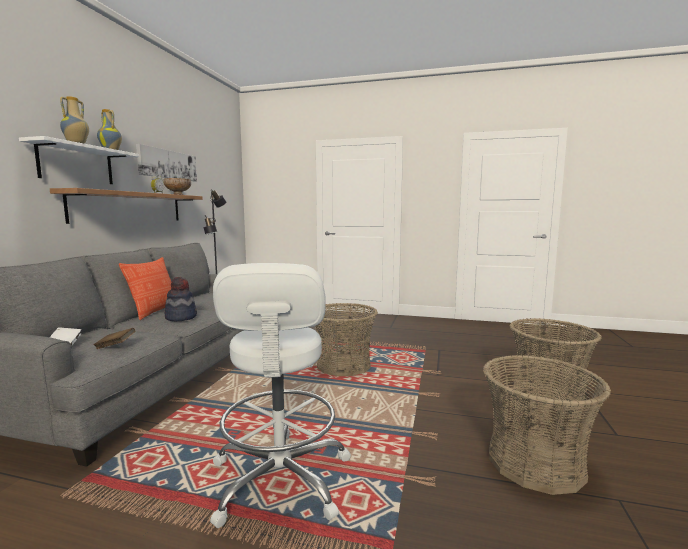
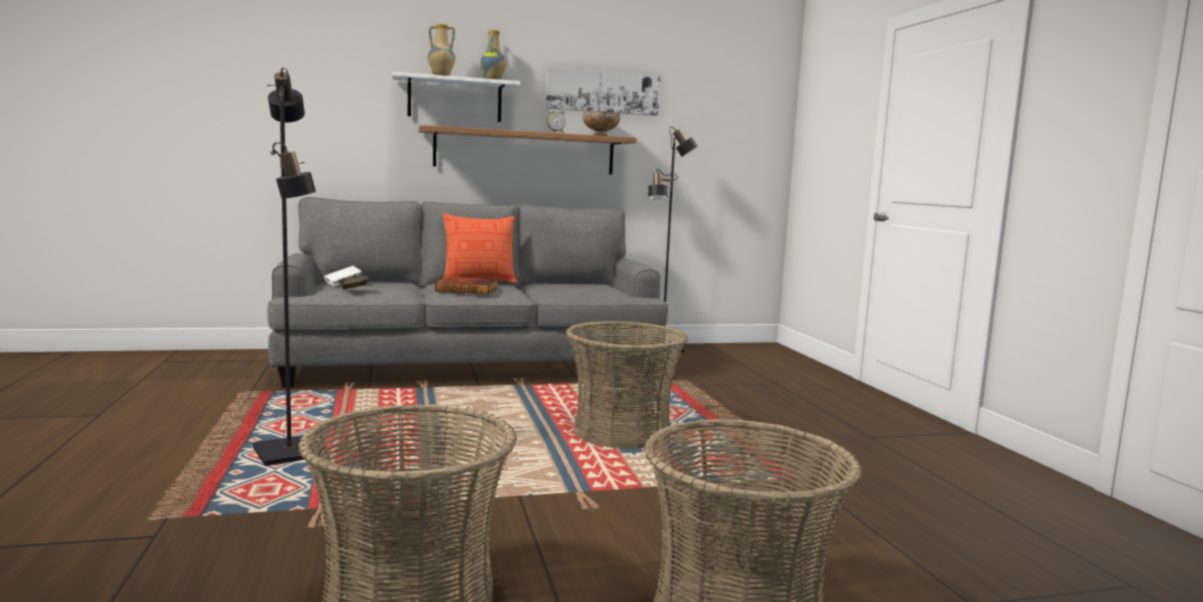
camera: 60 degrees right, 0 degrees up
hat [165,277,197,321] -> book [435,277,498,294]
white stool [210,263,351,528] -> black floor lamp [253,67,325,466]

